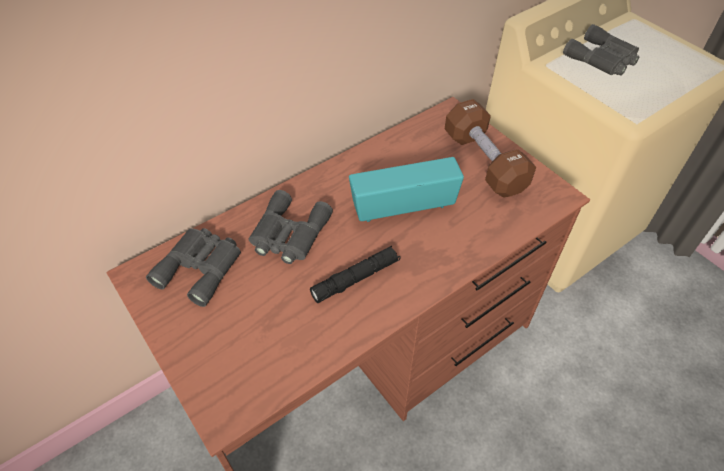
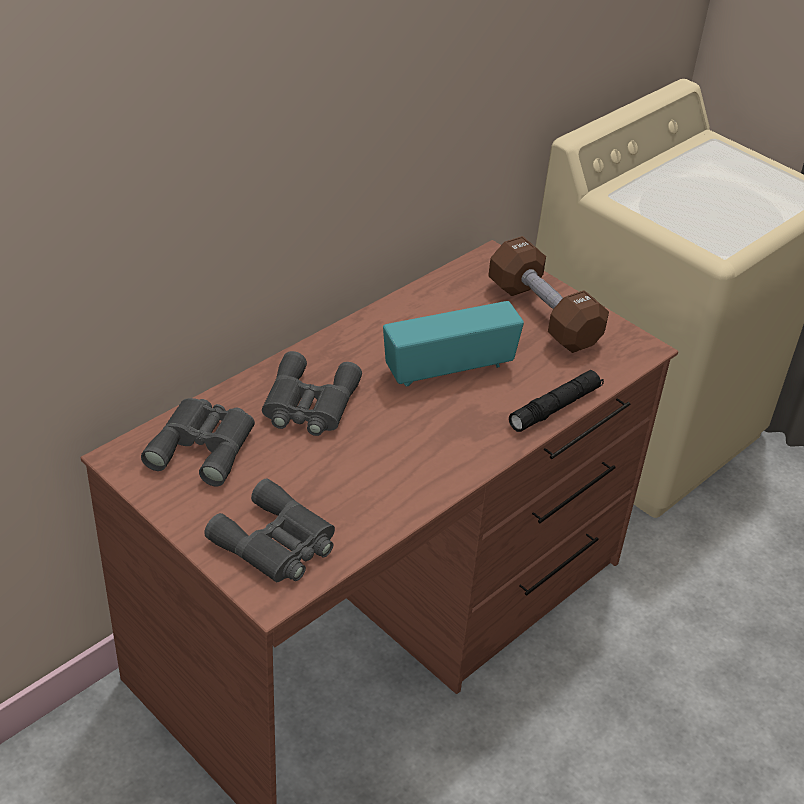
camera: 10 degrees left, 10 degrees down
black flashlight [310,246,400,303] -> black flashlight moved to [509,370,604,432]
grey binoculars [563,24,640,76] -> grey binoculars moved to [204,478,335,582]

